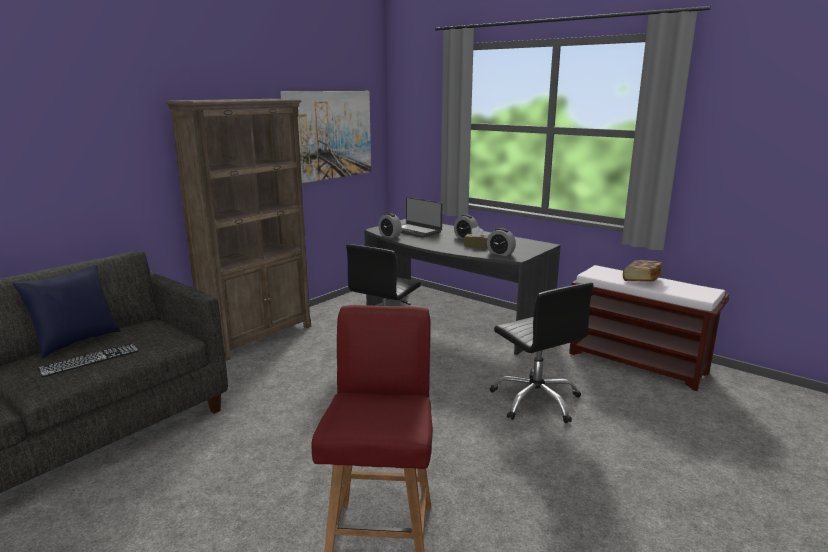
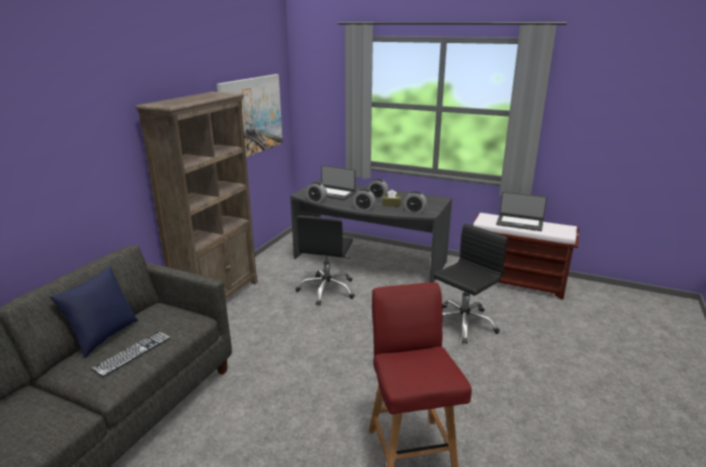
camera: 15 degrees left, 5 degrees up
black office chair [490,282,593,423] -> black office chair turned 90 degrees counterclockwise [433,224,508,344]
book [623,260,662,282] -> laptop [496,192,547,231]
none -> alarm clock [353,189,376,210]

